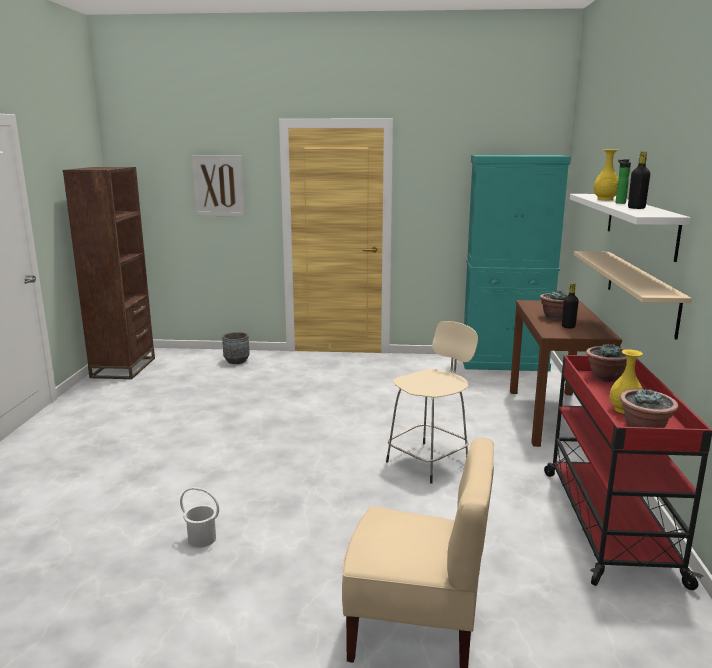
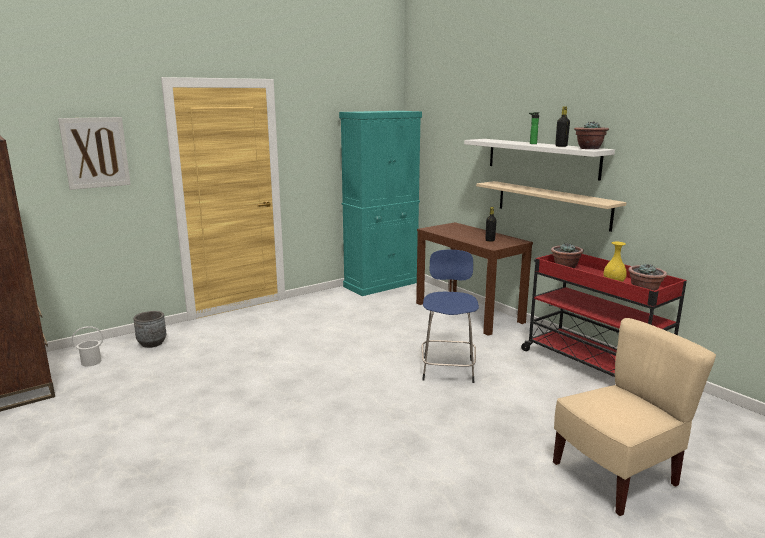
camera: 40 degrees left, 0 degrees up
white bucket [180,487,219,548] -> white bucket moved to [72,326,103,366]
beige stool [386,321,478,483] -> blue stool [422,250,479,383]
potted plant [540,289,568,320] -> potted plant moved to [574,121,609,149]
yellow vase [593,149,619,200] -> none

